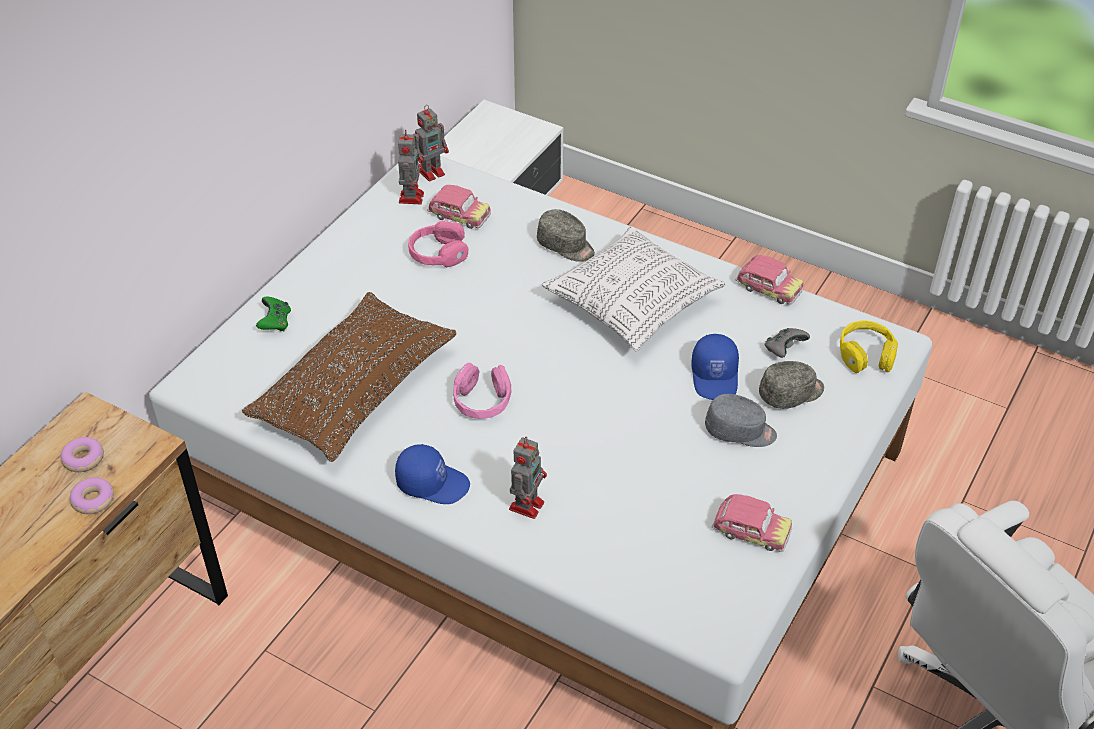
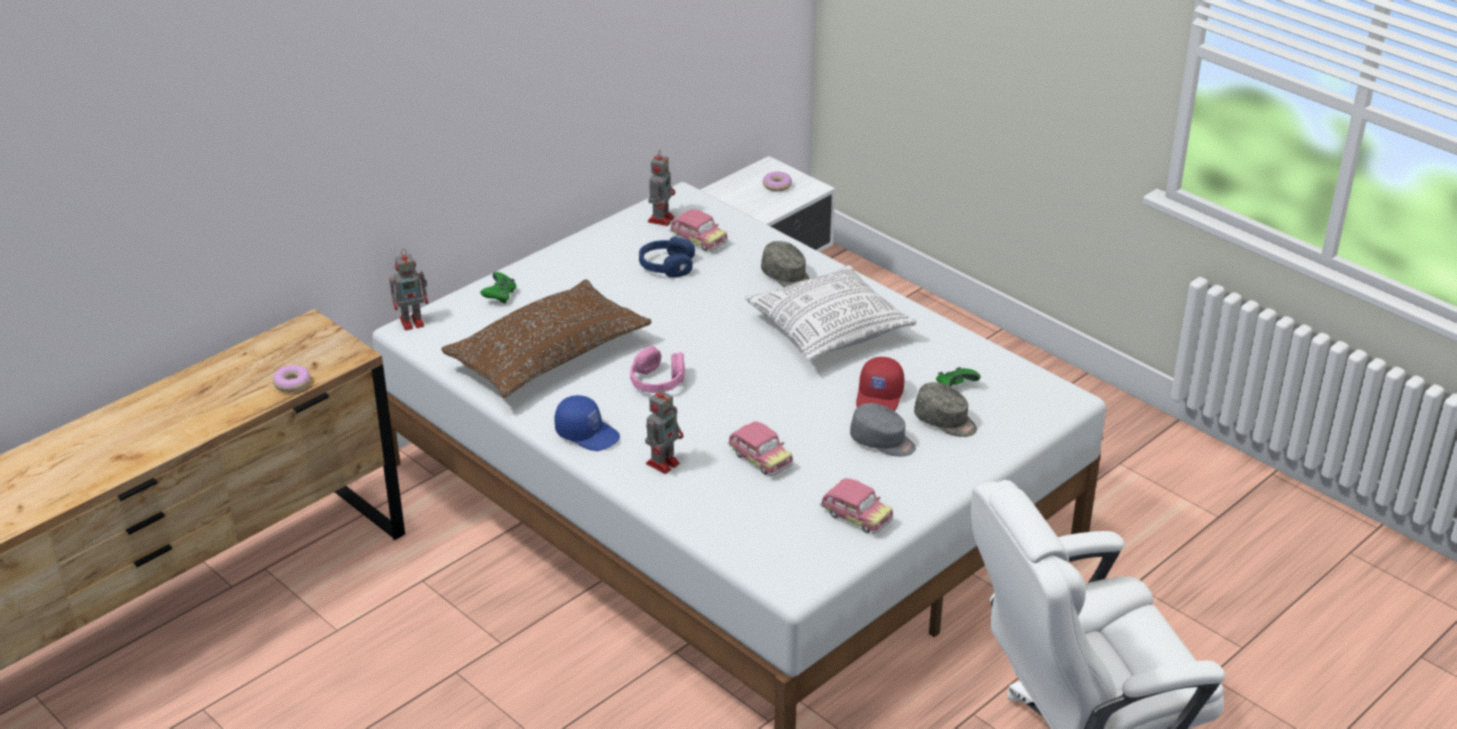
camera: 15 degrees right, 10 degrees down
donut [60,437,104,472] -> donut moved to [763,172,792,192]
pink headphones [408,221,468,267] -> blue headphones [639,236,695,277]
toy robot [413,105,449,181] -> toy robot moved to [389,249,428,330]
blue cap [691,334,739,400] -> red cap [856,357,905,411]
toy car [735,255,803,305] -> toy car moved to [728,421,793,476]
grey cap [759,361,824,409] -> grey cap turned 45 degrees clockwise [914,382,977,437]
grey game controller [764,328,810,358] -> green game controller [936,367,981,387]
yellow headphones [840,321,898,373] -> none

